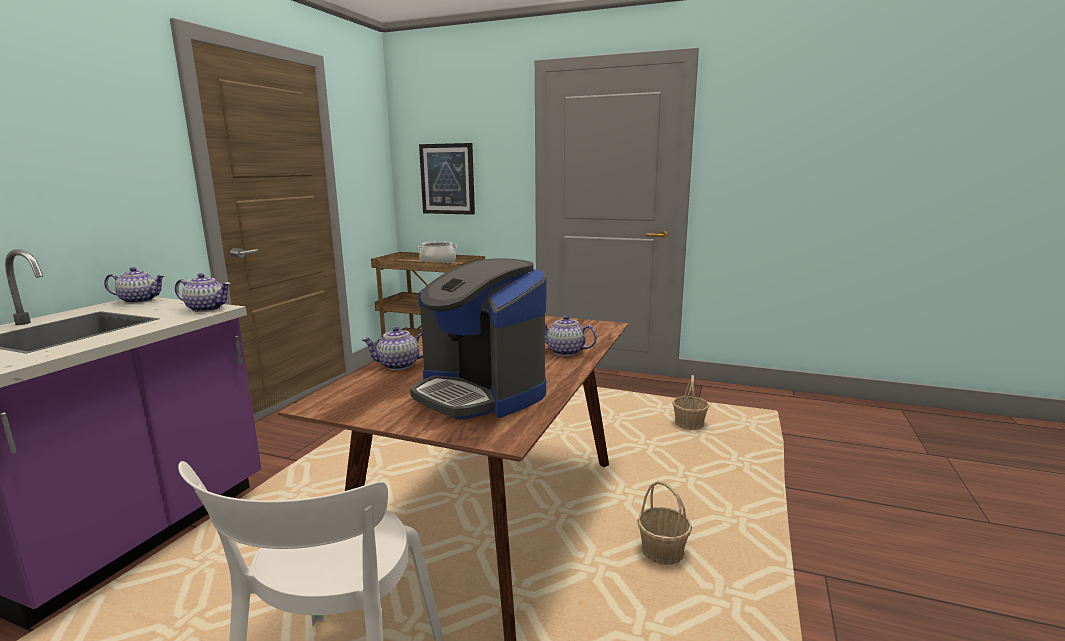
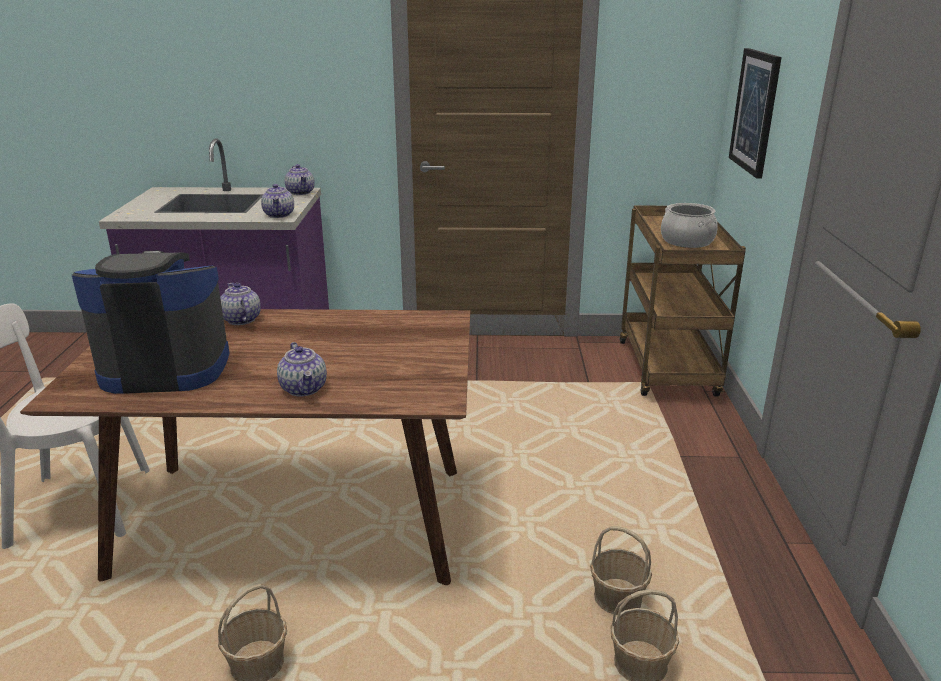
camera: 70 degrees right, 10 degrees up
coffee machine [410,258,546,419] -> coffee machine turned 60 degrees clockwise [72,251,230,394]
teapot [545,315,597,356] -> teapot turned 150 degrees clockwise [277,342,327,397]
none -> basket [590,526,652,615]

